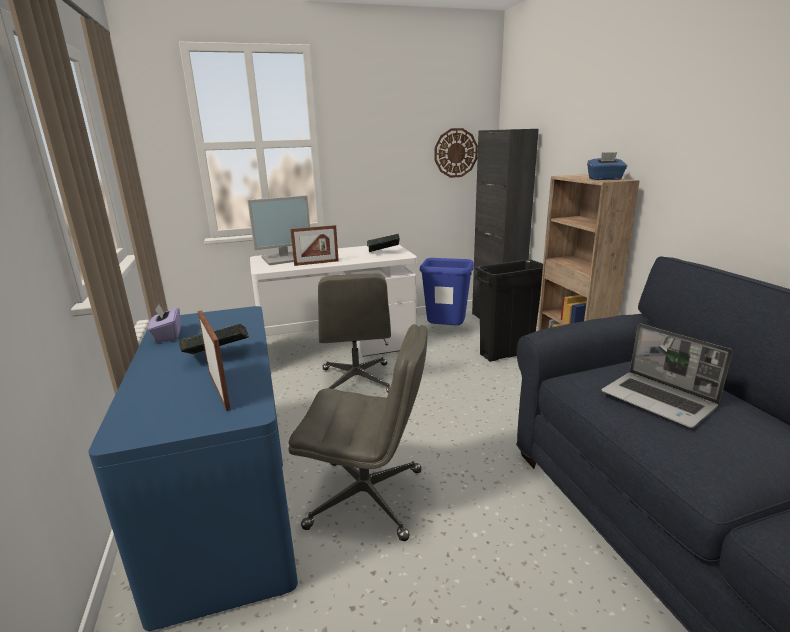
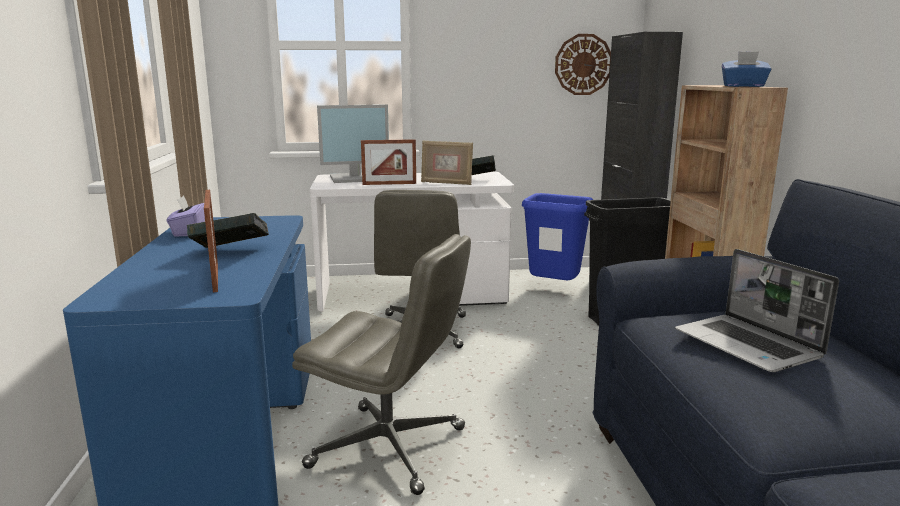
camera: 10 degrees right, 5 degrees down
none -> picture frame [421,141,473,185]

